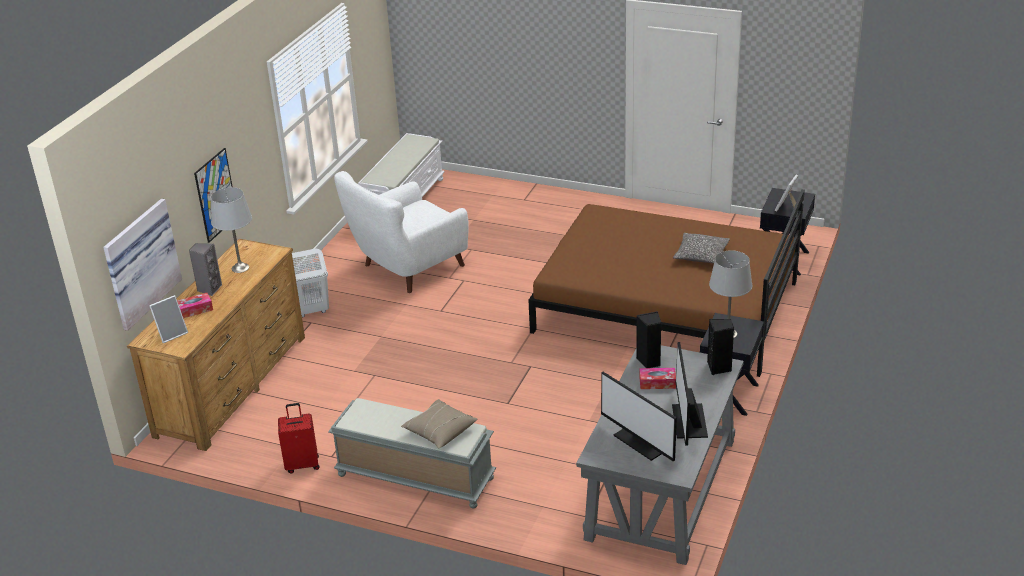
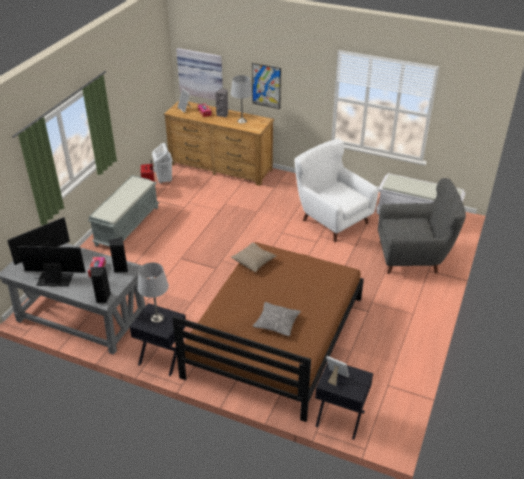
camera: 90 degrees right, 5 degrees up
white laundry basket [292,249,329,317] -> white laundry basket moved to [152,143,172,184]
beige pillow [401,399,477,448] -> beige pillow moved to [231,242,276,272]
none -> grey armchair [378,178,466,274]

